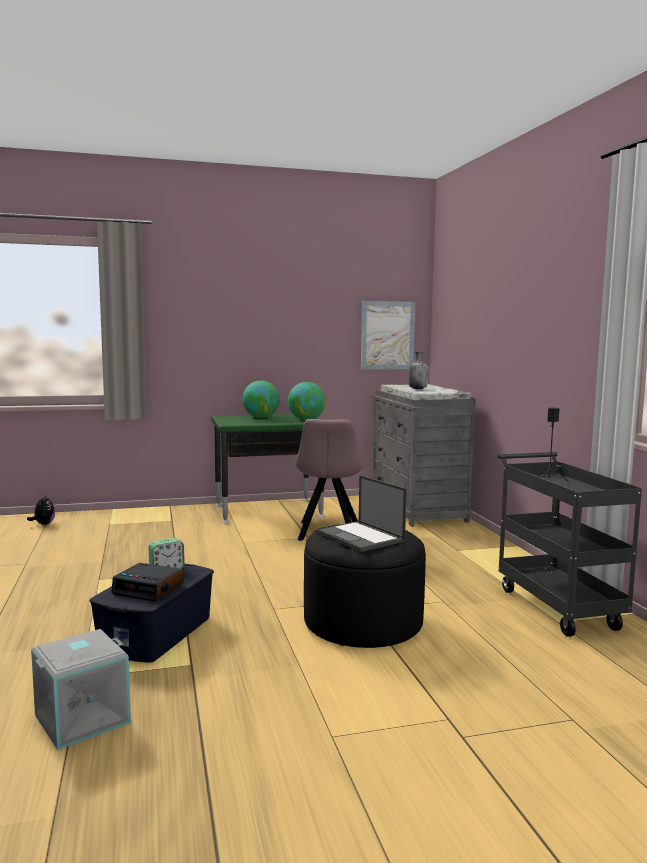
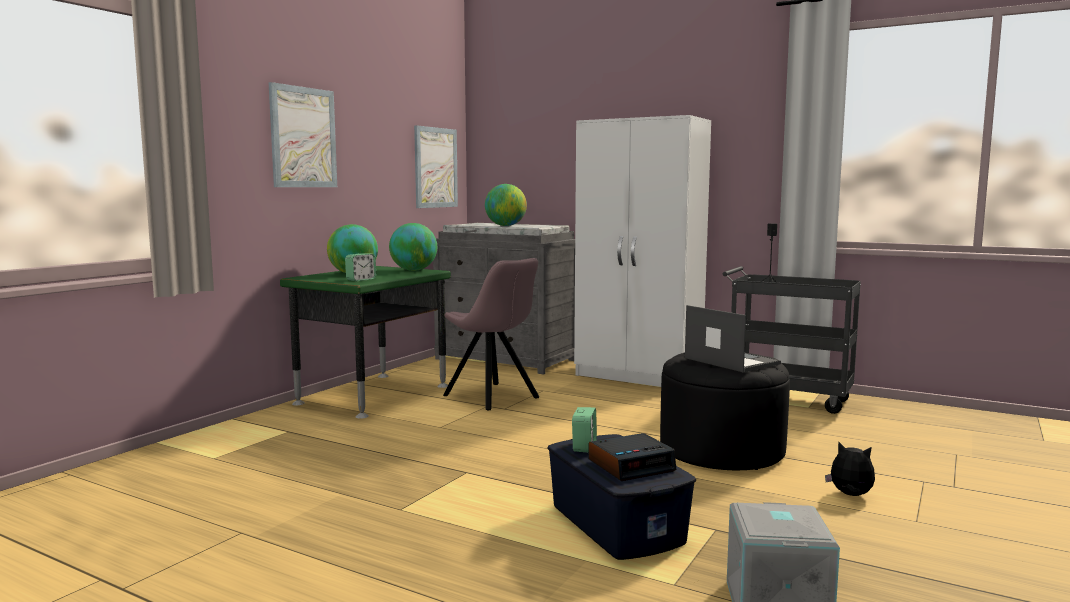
camera: 45 degrees left, 0 degrees up
plush toy [27,494,55,525] -> plush toy moved to [825,442,875,496]
laptop [317,475,407,552] -> laptop turned 135 degrees counterclockwise [685,305,781,372]
grey bottle [408,351,429,389] -> globe [485,184,527,226]
none -> picture [269,82,337,187]
none -> alarm clock [345,253,376,281]
none -> white wardrobe [574,115,711,387]

